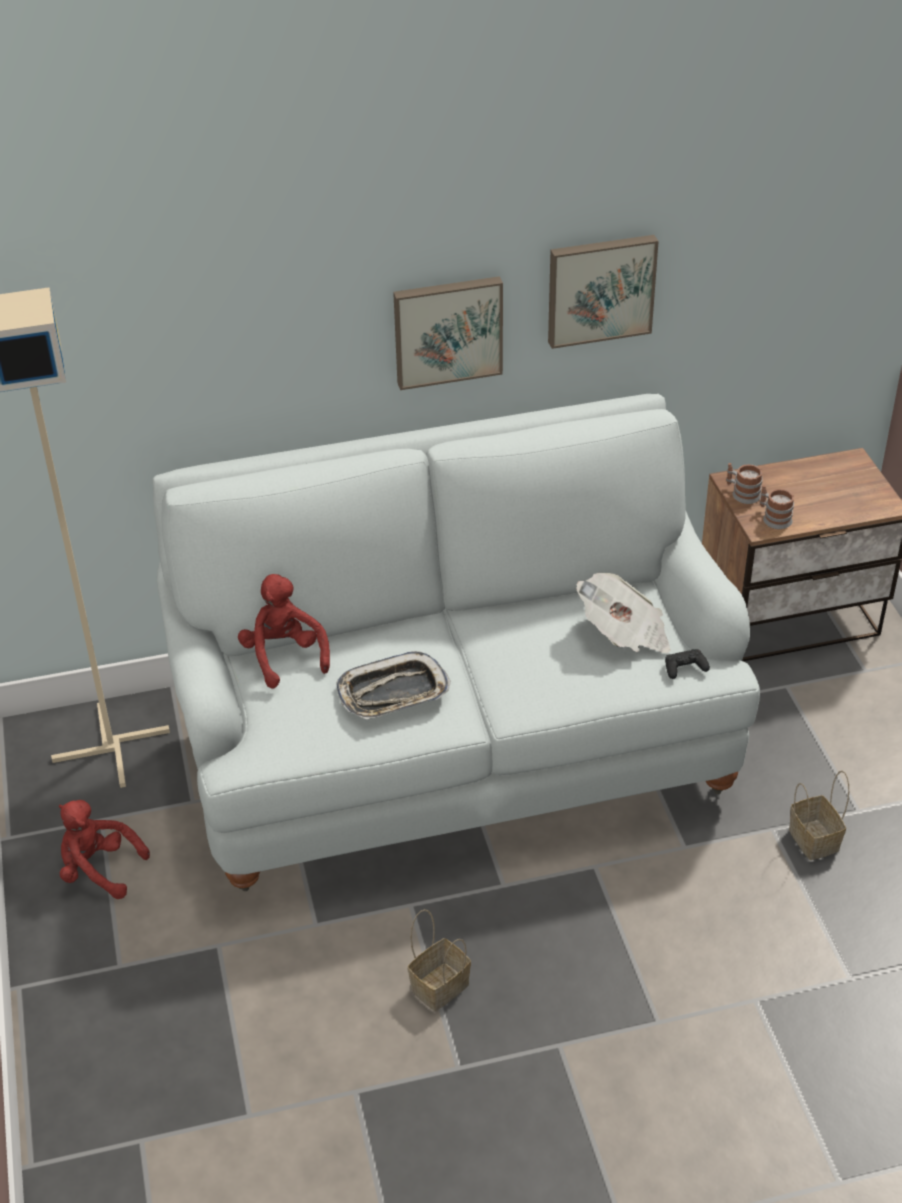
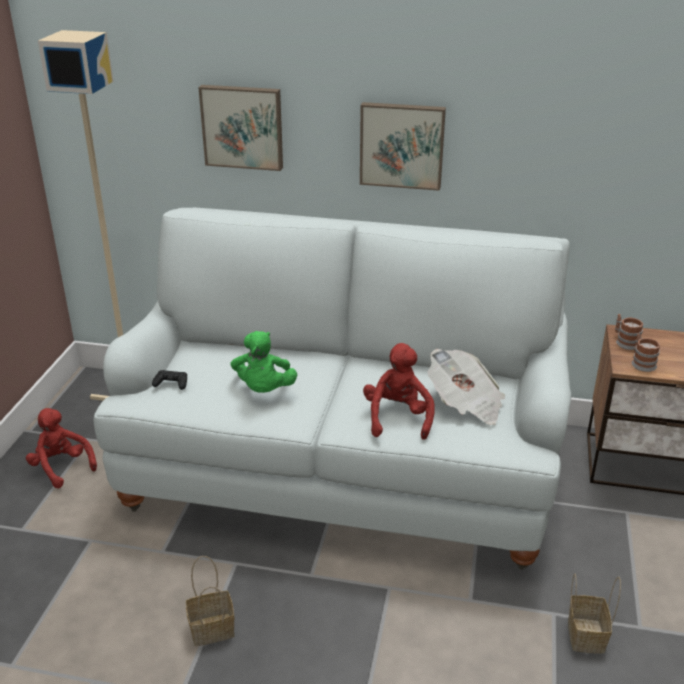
camera: 25 degrees right, 10 degrees down
red plush toy [238,574,330,688] -> red plush toy moved to [363,343,435,440]
tray [336,651,451,719] -> green plush toy [231,331,297,393]
picture [548,235,659,349] -> picture moved to [198,85,283,171]
black game controller [665,649,710,679] -> black game controller moved to [152,370,187,390]

